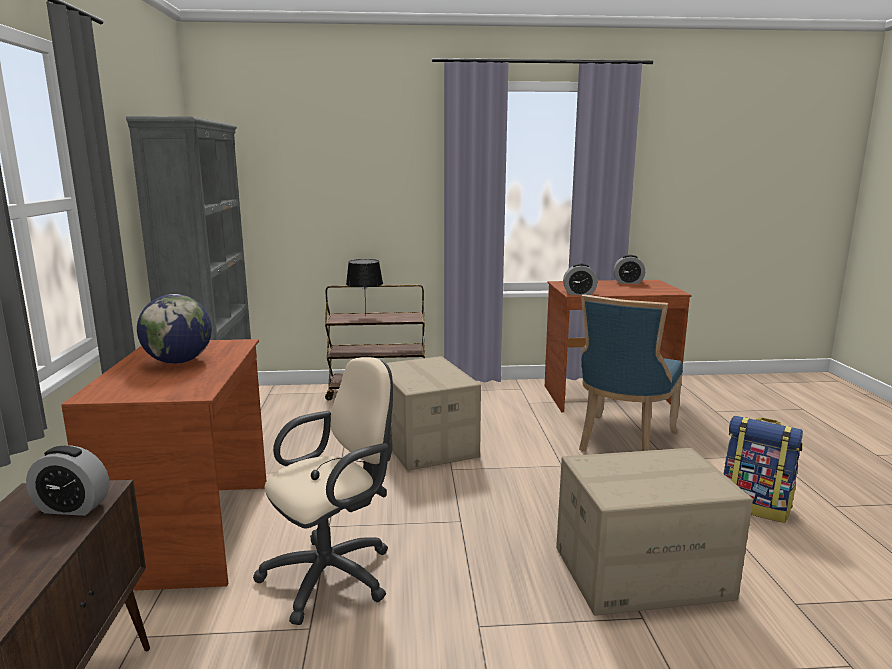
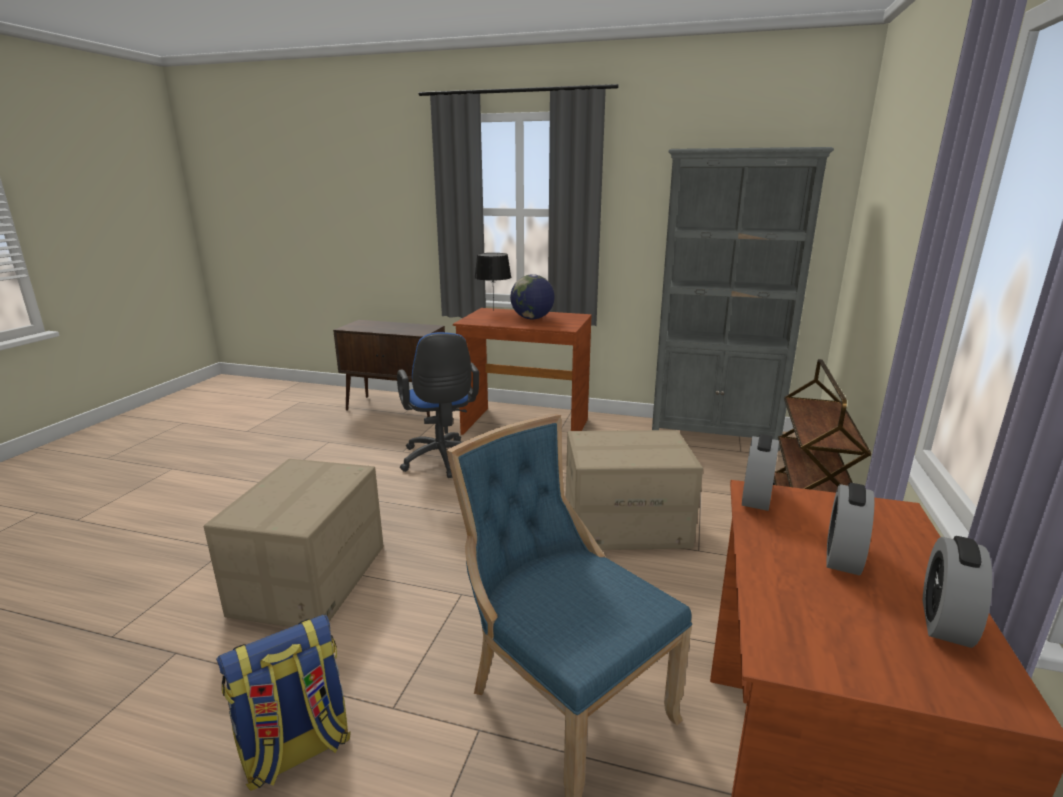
camera: 110 degrees right, 5 degrees up
alarm clock [26,445,109,516] -> alarm clock moved to [826,483,875,575]
beige office chair [253,357,393,625] -> blue office chair [397,332,479,478]
black table lamp [346,259,383,316] -> black table lamp moved to [474,253,511,311]

